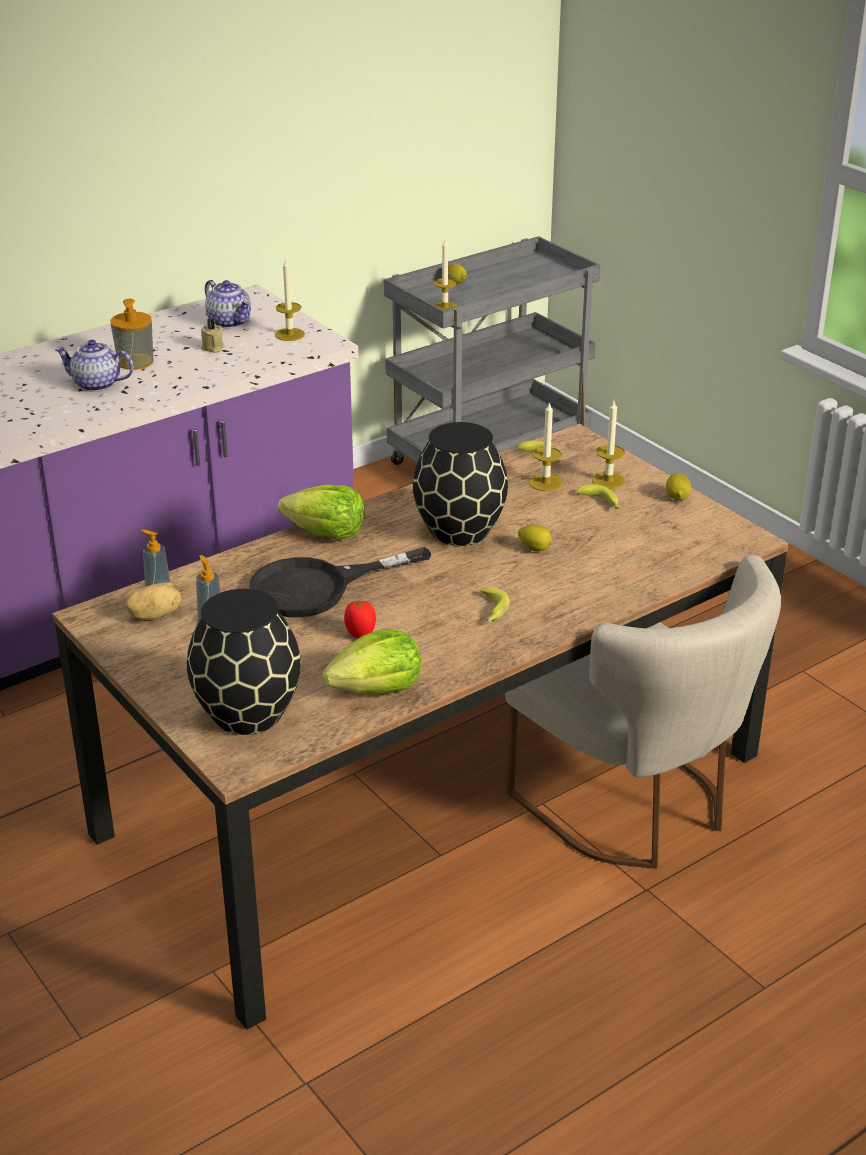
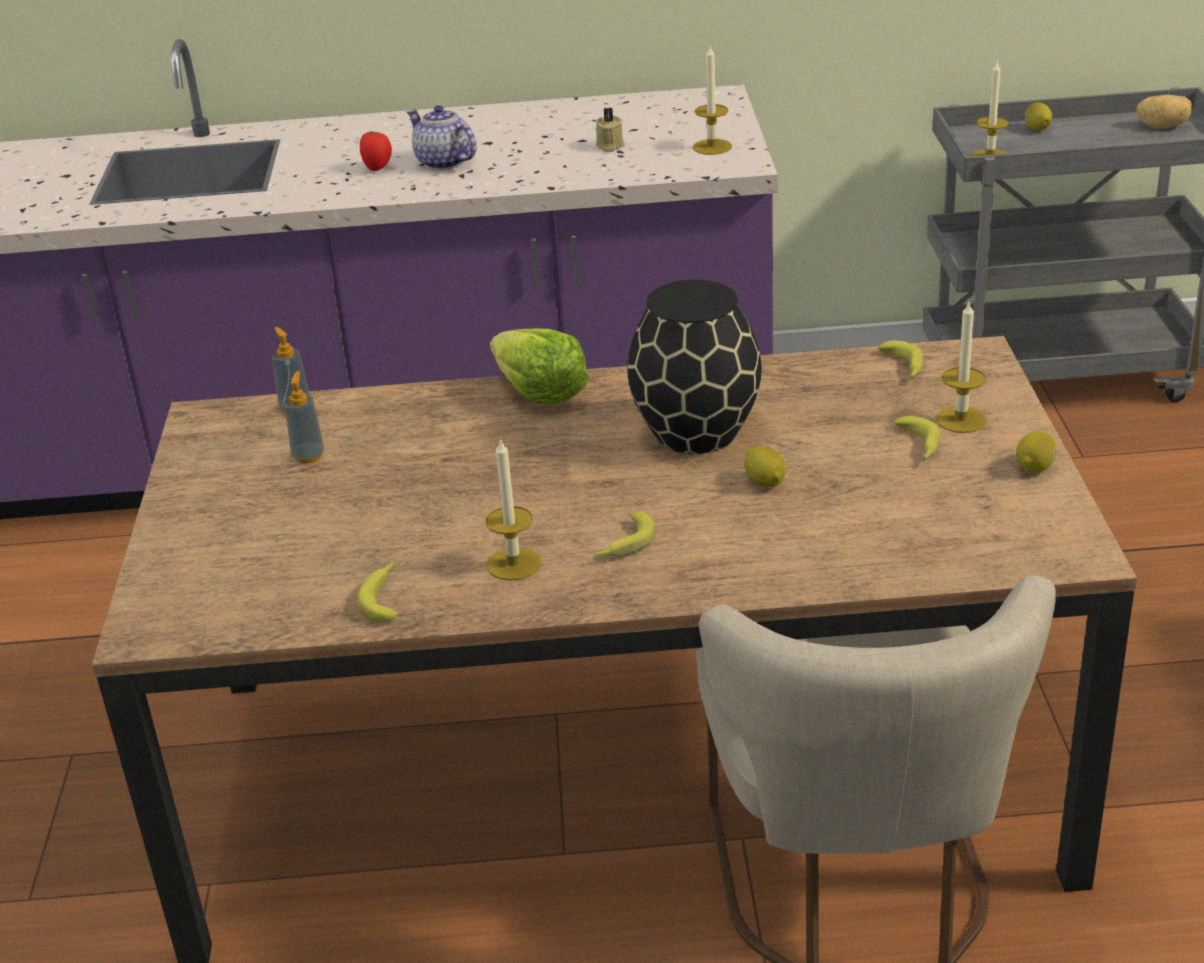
camera: 35 degrees right, 0 degrees up
soap dispenser [110,299,154,370] -> none
potato [125,582,181,620] -> potato moved to [1136,95,1192,129]
black vase [187,589,301,735] -> none
teapot [205,280,251,328] -> none
black frying pan [249,547,431,617] -> none
lettuce [323,629,421,694] -> banana [357,561,398,623]
tomato [344,601,376,639] -> tomato moved to [360,131,392,171]
candle [529,401,563,491] -> candle moved to [486,437,541,581]

